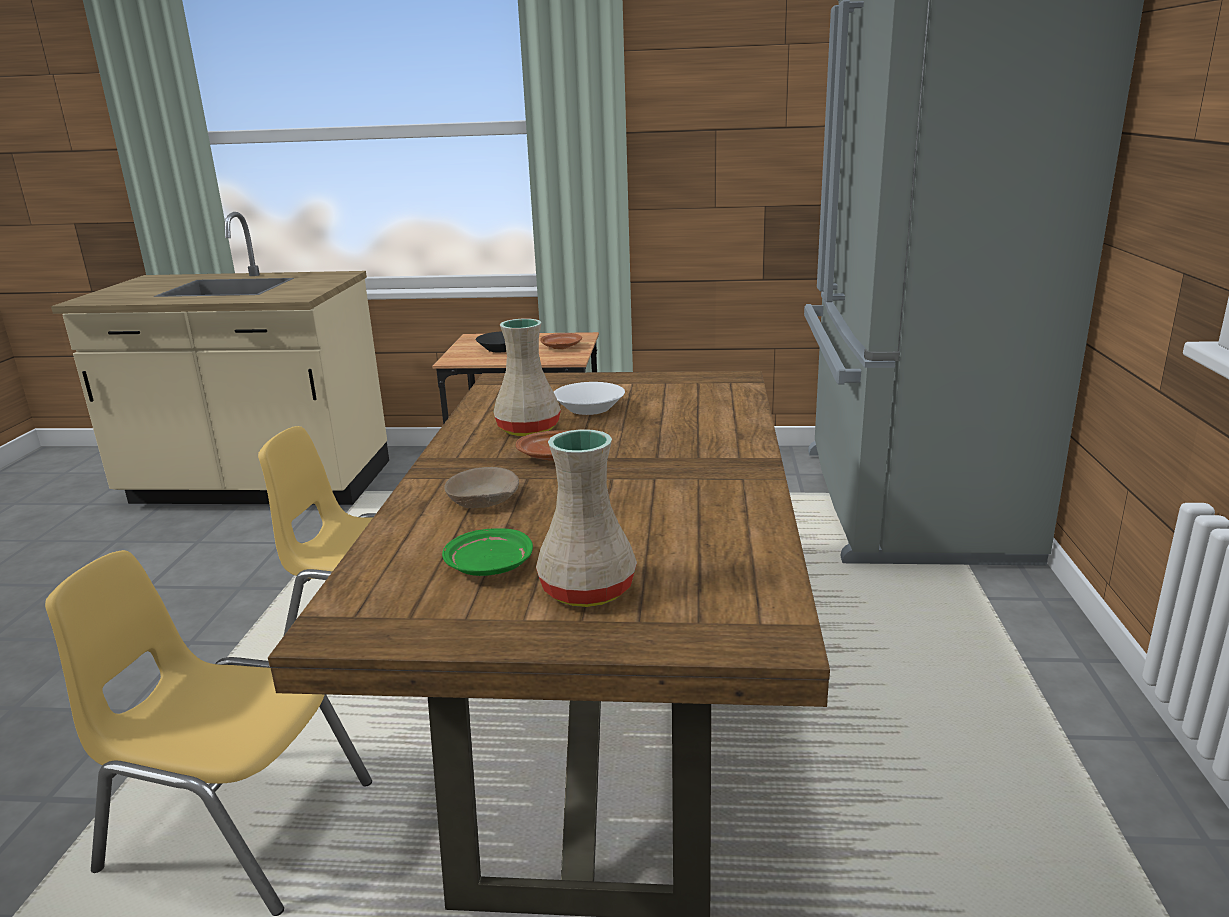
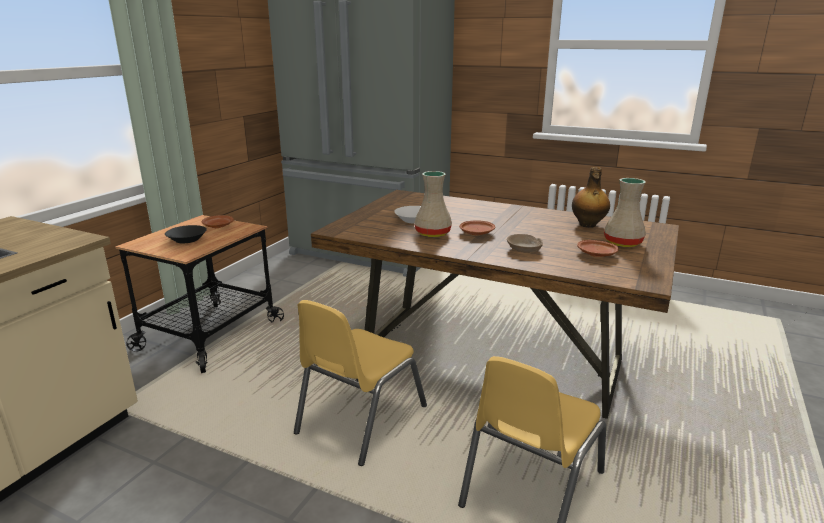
camera: 70 degrees left, 0 degrees up
green plate [442,528,533,576] -> brown plate [577,240,619,257]
none -> bottle [572,167,610,228]

